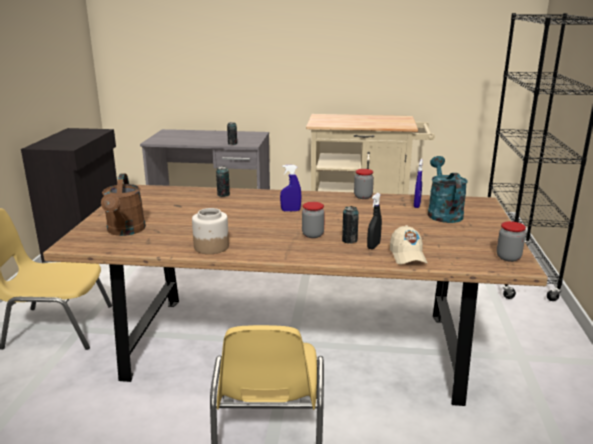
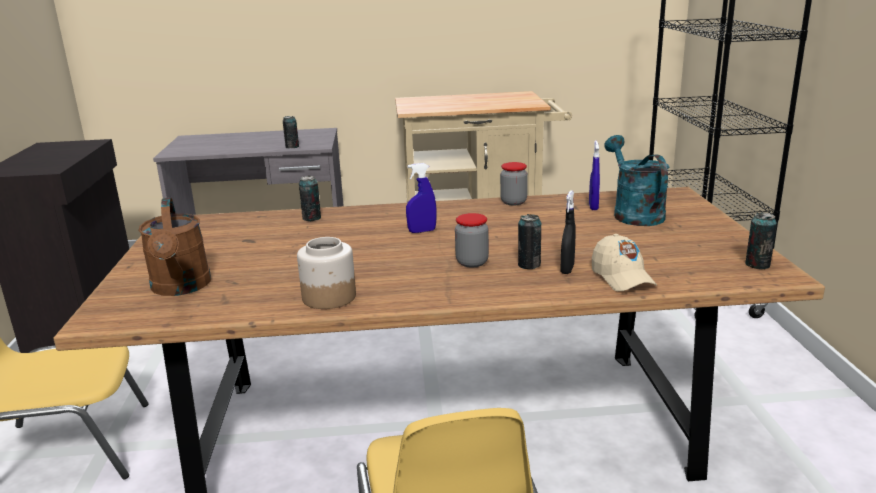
camera: 10 degrees left, 0 degrees up
jar [497,221,526,262] -> can [745,212,777,269]

